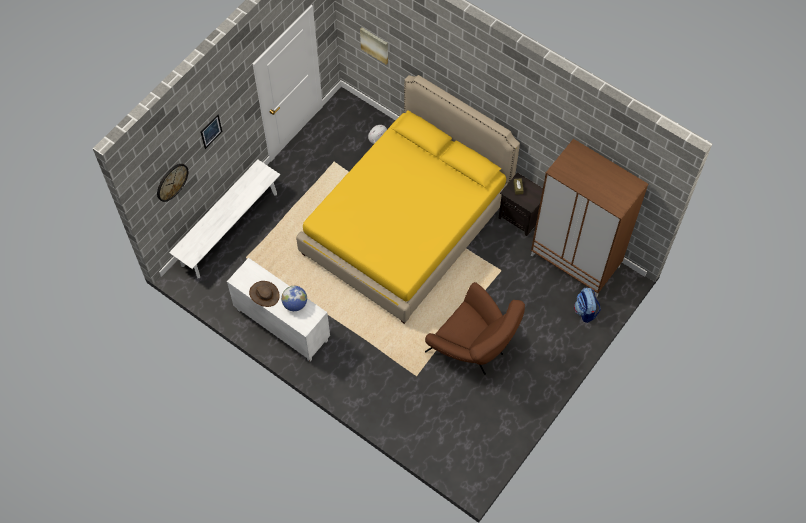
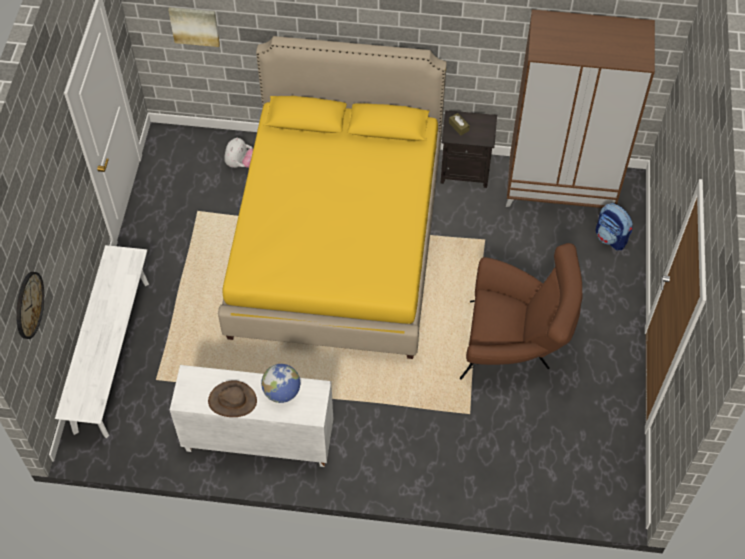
camera: 30 degrees left, 5 degrees down
picture [200,114,222,149] -> none

